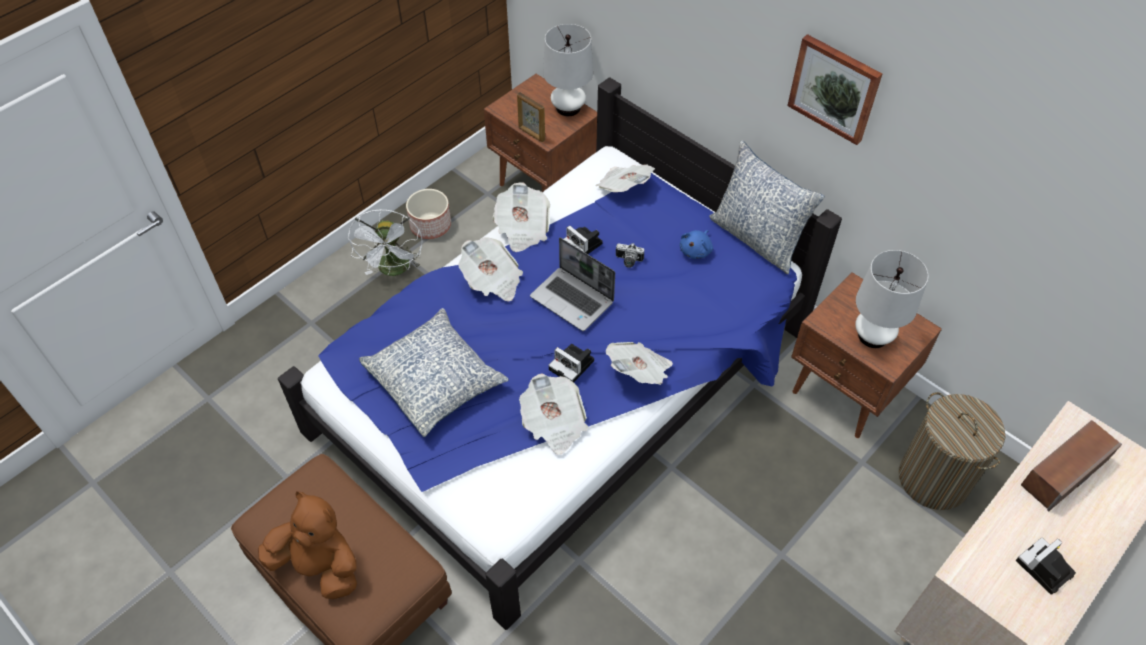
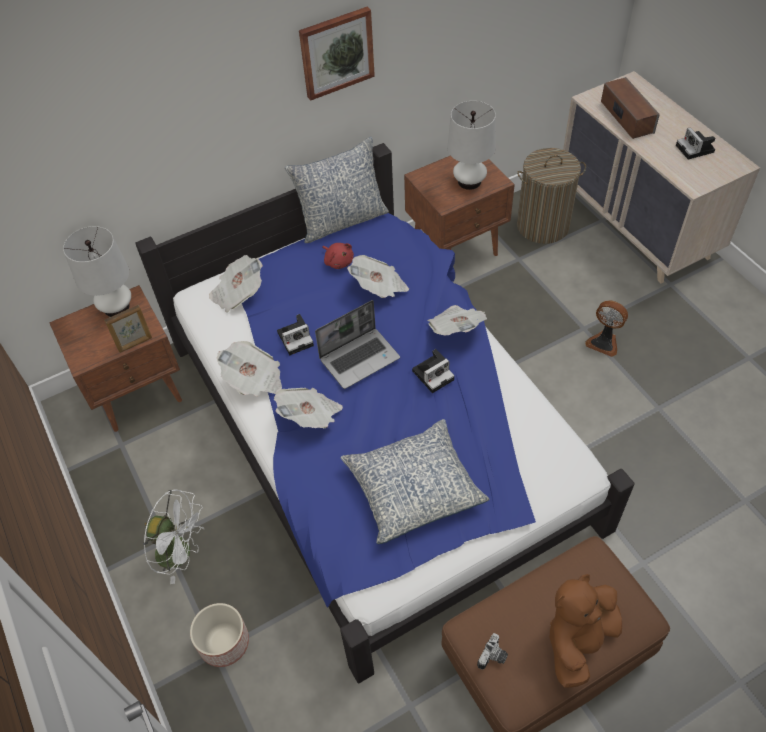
camera: 70 degrees left, 0 degrees up
planter [406,189,451,239] -> planter moved to [190,603,249,667]
newspaper [519,373,588,454] -> newspaper moved to [347,255,409,298]
camera [616,243,644,268] -> camera moved to [477,633,508,670]
blue plush toy [679,230,713,259] -> red plush toy [322,243,354,269]
none -> fan [585,300,628,357]

